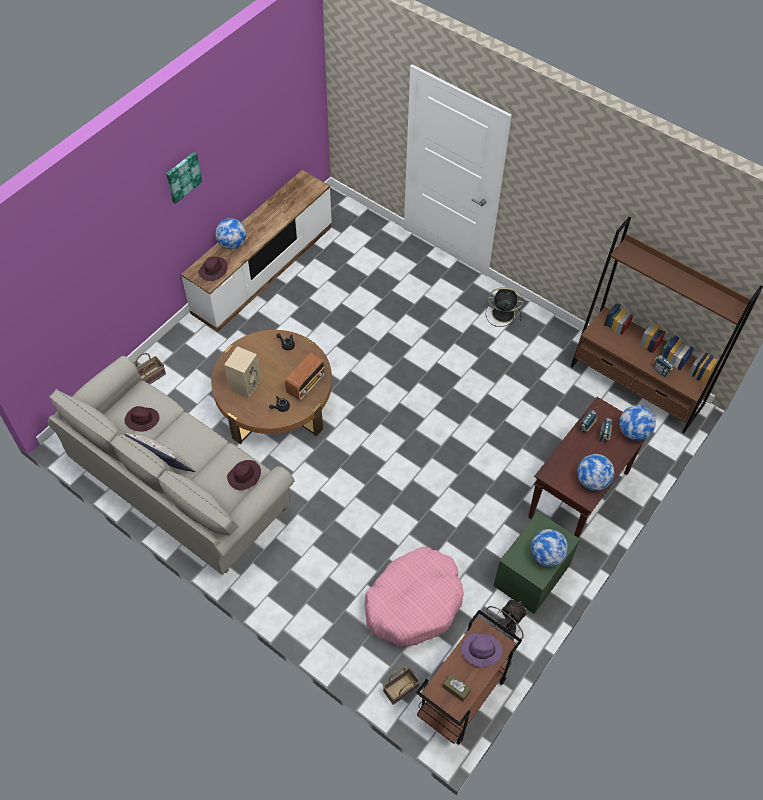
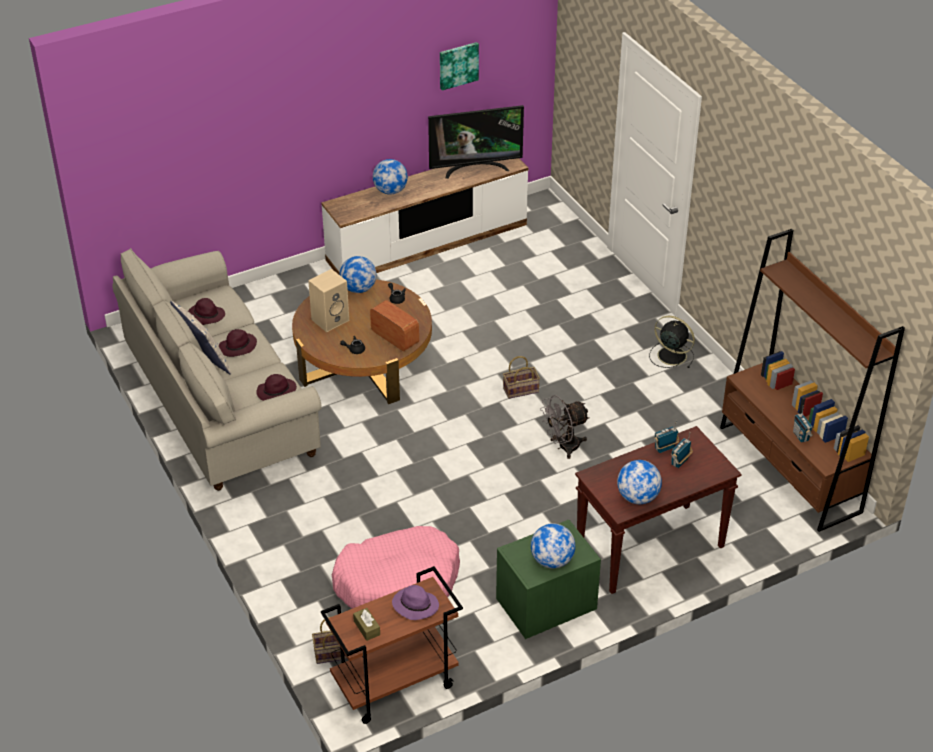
camera: 25 degrees right, 15 degrees down
basket [136,353,166,384] -> basket moved to [503,356,540,399]
picture [166,152,202,204] -> picture moved to [440,42,479,90]
purple hat [198,257,228,281] -> purple hat moved to [219,329,257,357]
radio [285,352,326,401] -> radio turned 105 degrees counterclockwise [370,300,419,351]
grey fan [481,599,528,642] -> grey fan moved to [540,395,590,459]
globe [619,405,656,441] -> globe moved to [340,256,377,293]
none -> television [428,105,524,179]

